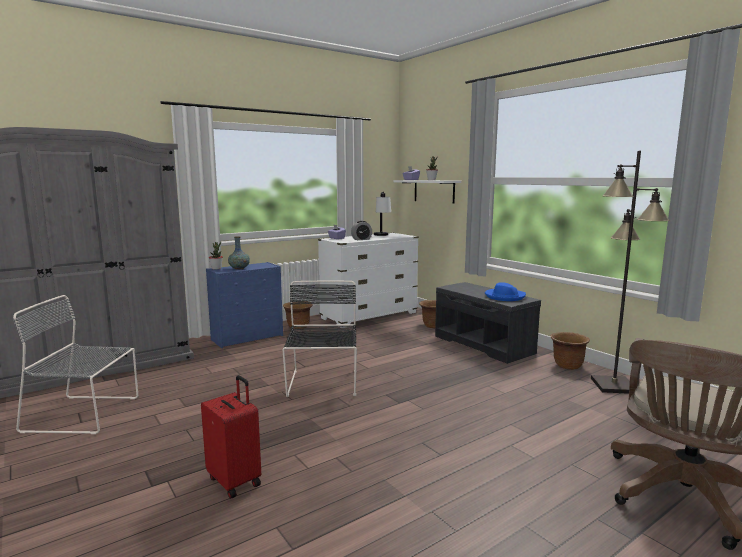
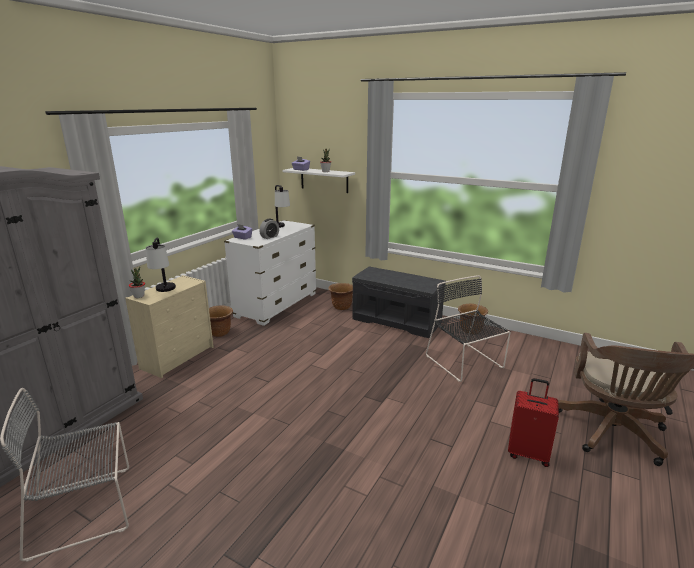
camera: 25 degrees left, 10 degrees up
red suitcase [201,375,261,499] -> red suitcase moved to [508,378,559,467]
blue dresser [206,262,283,348] -> beige dresser [125,275,214,378]
vase [228,236,250,269] -> table lamp [146,237,176,292]
black chair [283,281,357,397] -> black chair moved to [426,275,511,382]
blue hat [485,282,526,301] -> none
black floor lamp [591,151,670,394] -> none

